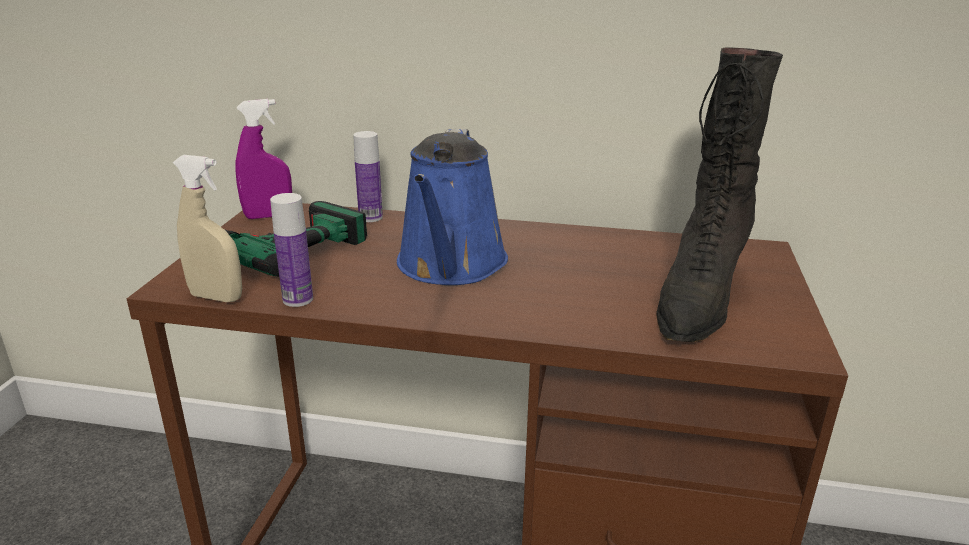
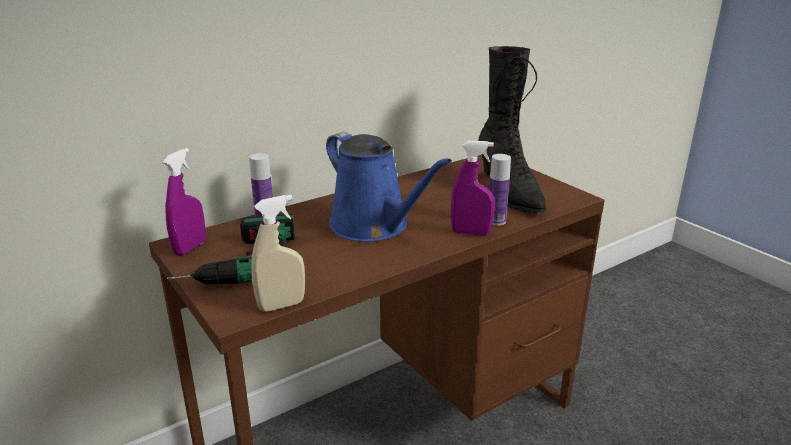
camera: 45 degrees left, 0 degrees up
bottle [270,193,313,307] -> bottle moved to [489,154,511,226]
none -> purple spray bottle [451,141,495,235]

